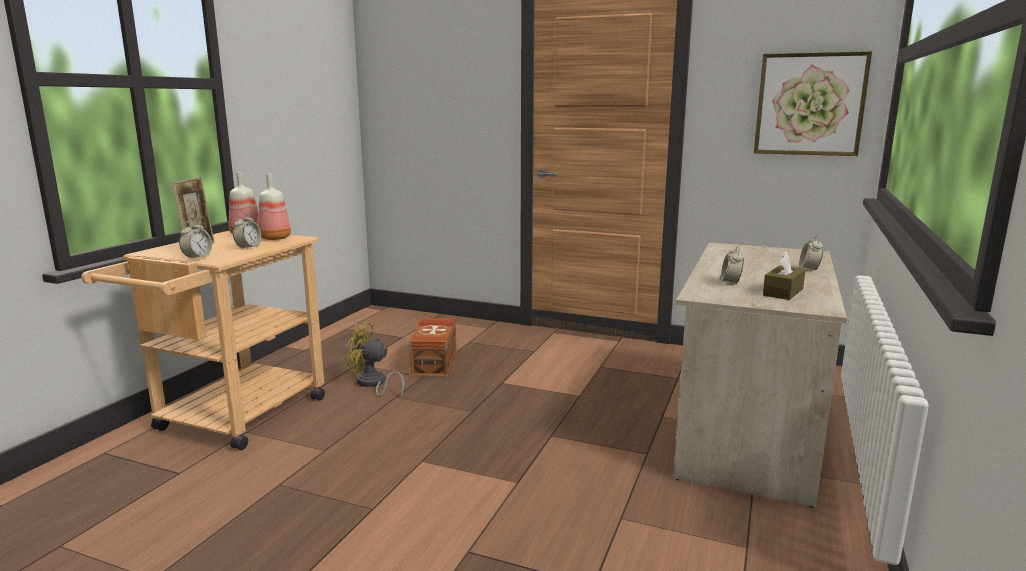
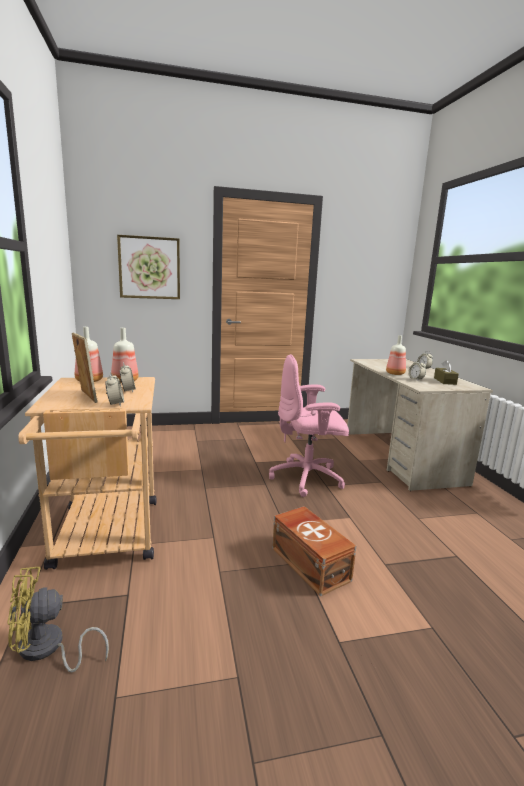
camera: 35 degrees left, 0 degrees up
yellow fan [346,321,404,397] -> yellow fan moved to [7,567,109,672]
brown storage box [409,318,456,377] -> brown storage box moved to [272,506,356,597]
picture [754,51,872,156] -> picture moved to [117,235,180,299]
none -> pink office chair [269,354,349,497]
none -> bottle [386,335,406,375]

